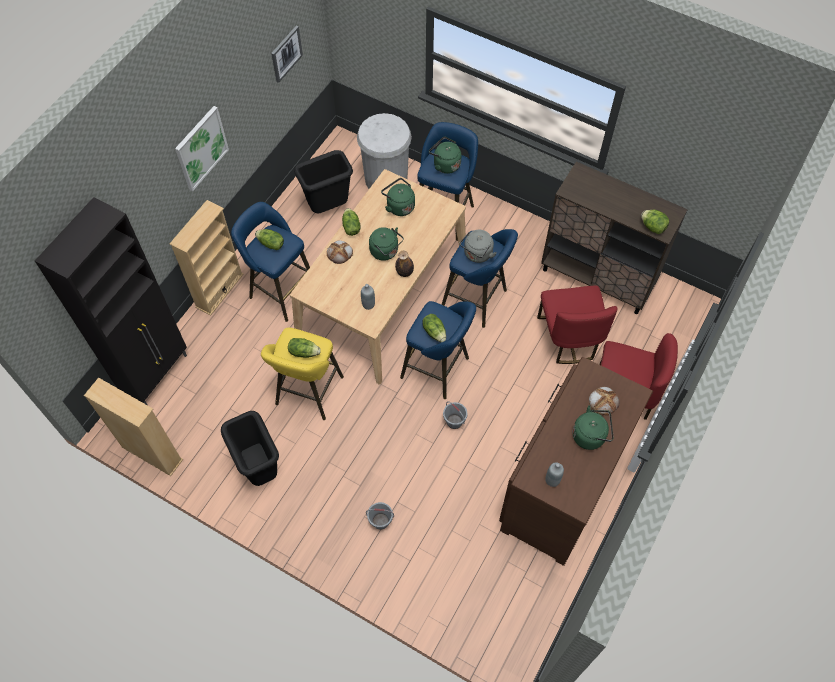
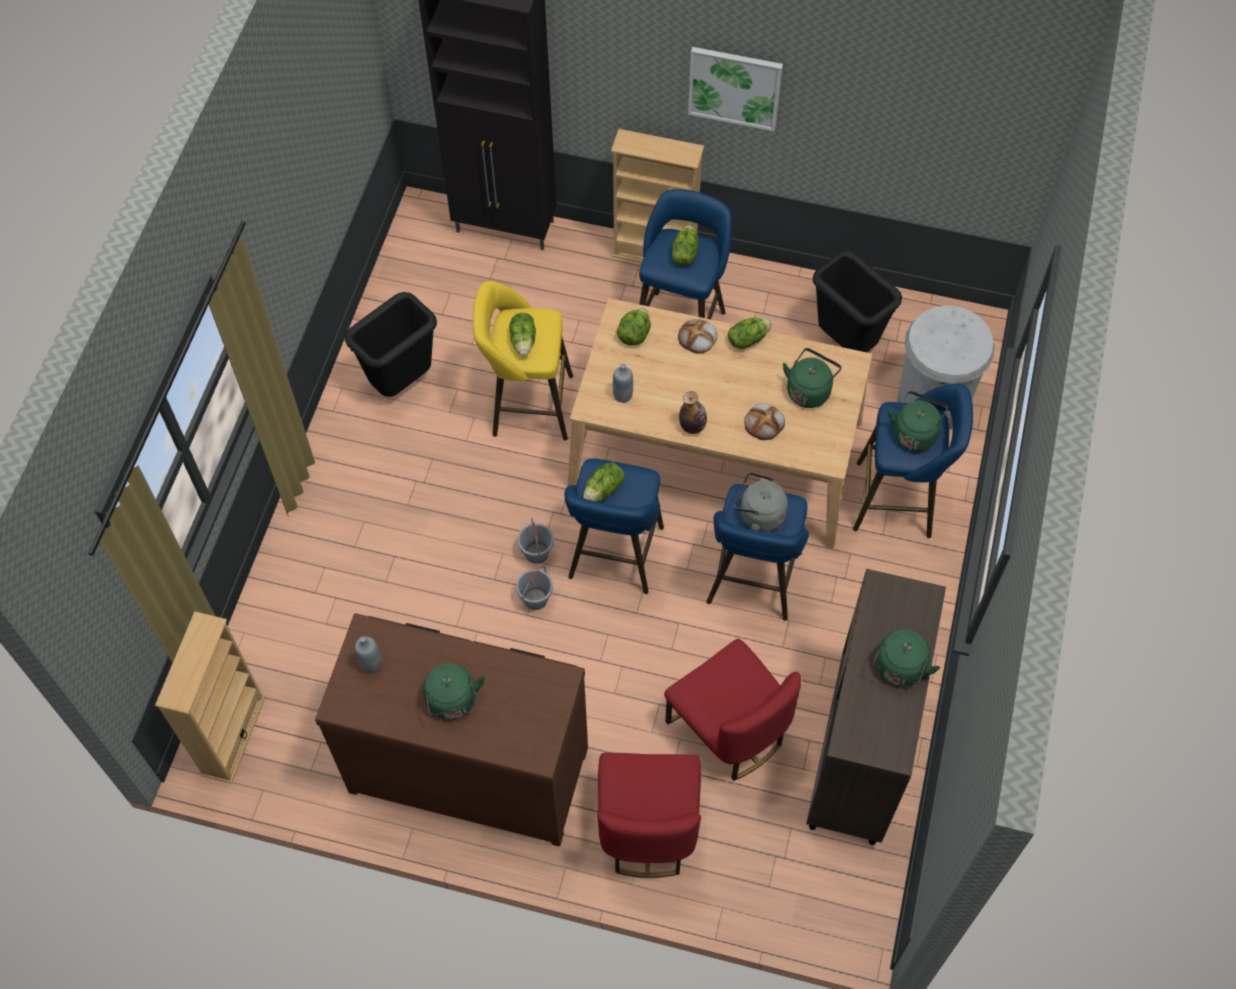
camera: 75 degrees right, 0 degrees up
beige bookcase [84,378,183,476] -> beige bookcase moved to [155,611,266,784]
picture [271,25,303,83] -> none
grey bucket [366,502,394,530] -> grey bucket moved to [518,518,554,564]
green kettle [369,227,404,261] -> green kettle moved to [873,629,940,686]
red chair [537,286,618,364] -> red chair turned 105 degrees counterclockwise [664,639,801,781]
bread [589,387,620,415] -> bread moved to [744,404,785,440]
lettuce [641,210,669,234] -> lettuce moved to [617,308,651,346]

